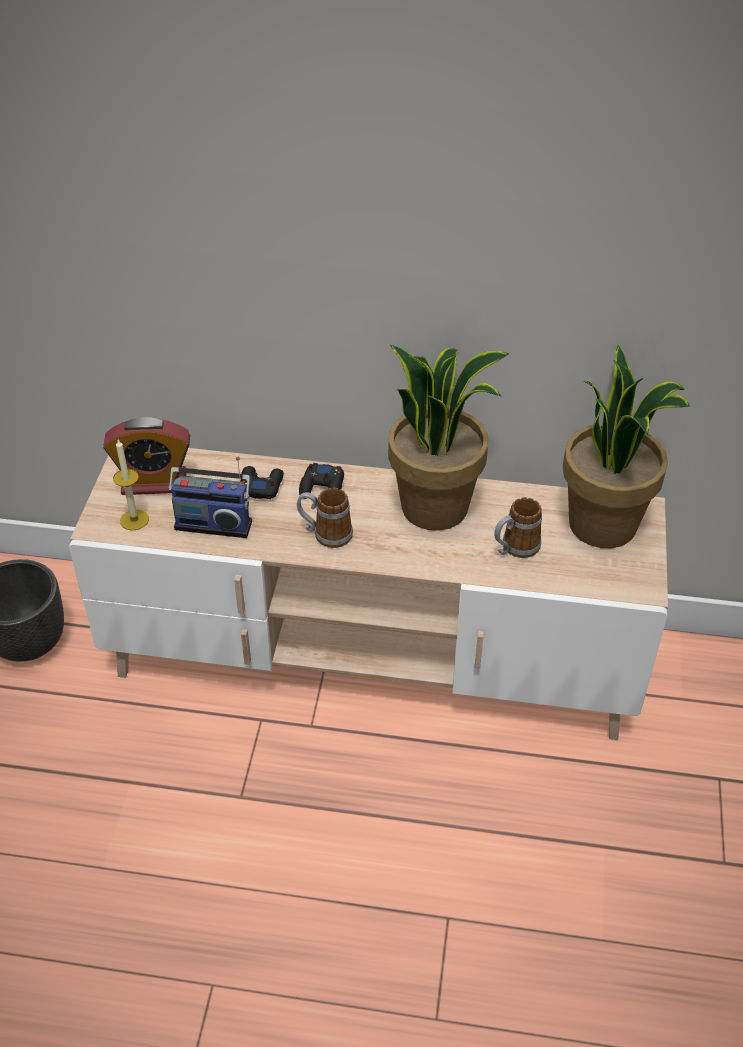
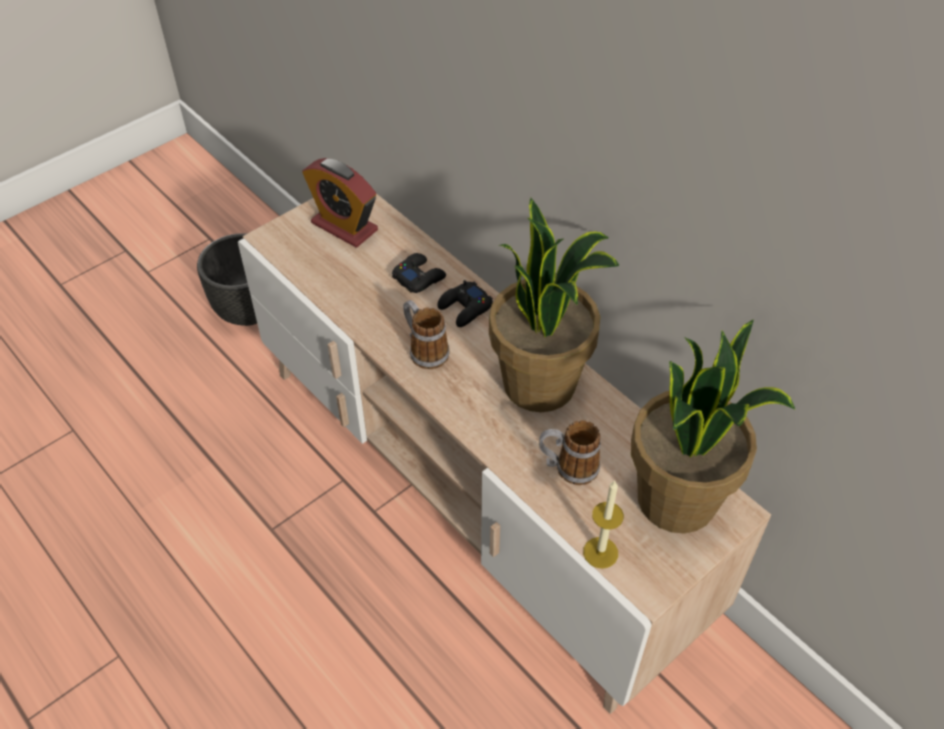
camera: 40 degrees right, 5 degrees up
candle [113,440,149,531] -> candle moved to [583,480,624,569]
radio [168,457,252,538] -> none

